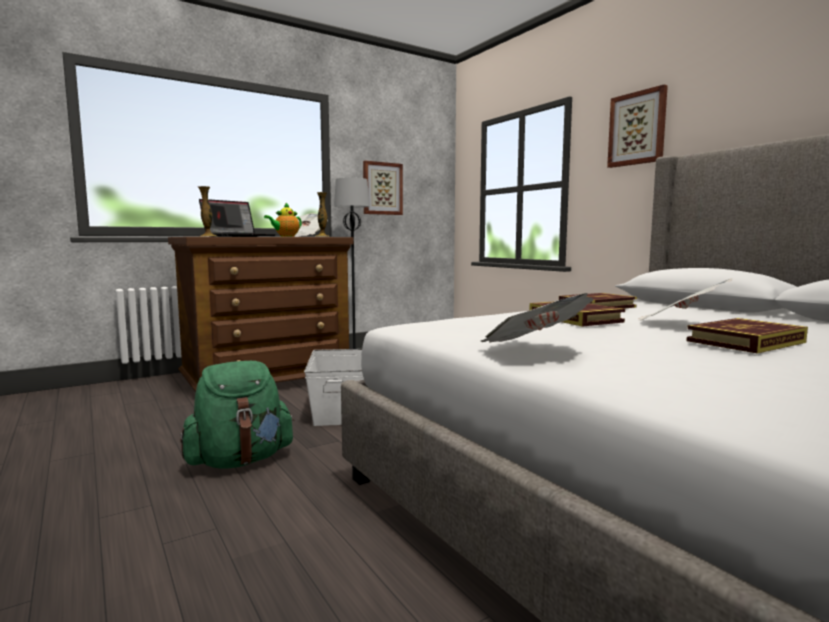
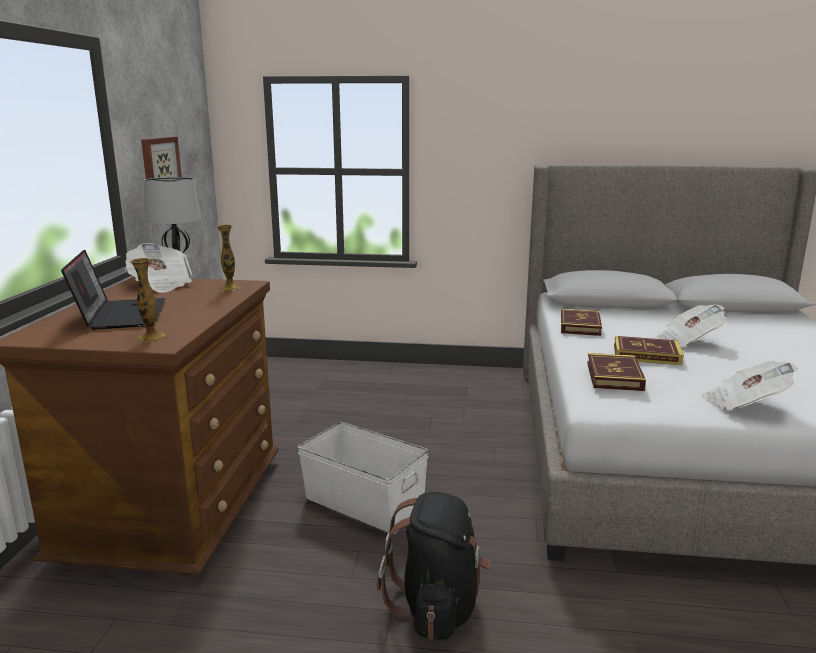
camera: 50 degrees left, 10 degrees up
green backpack [180,361,295,469] -> black backpack [377,492,491,640]
teapot [264,203,302,237] -> none
picture [607,85,668,168] -> none
book [686,318,808,353] -> book moved to [587,353,646,391]

